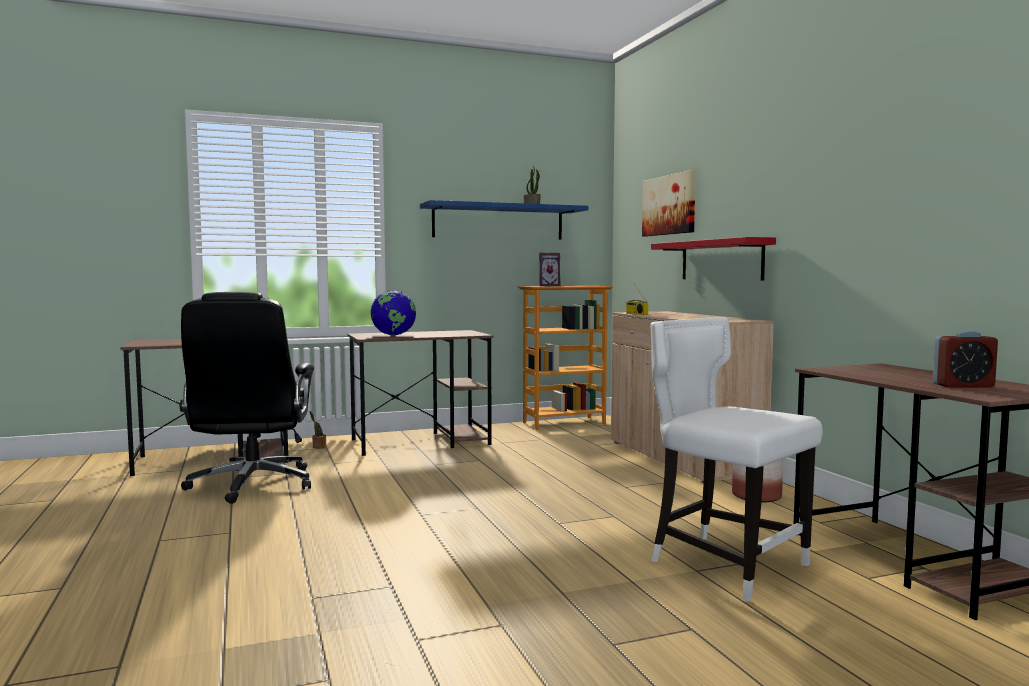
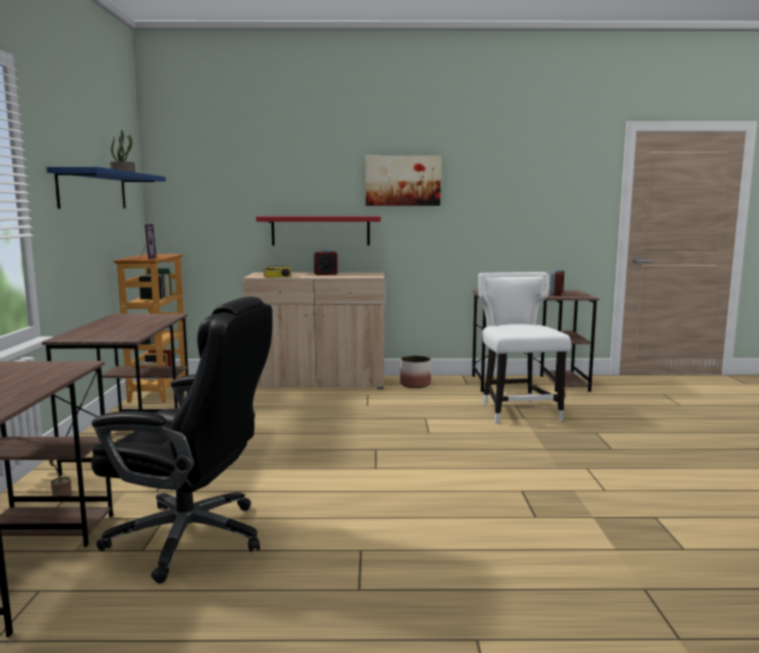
camera: 70 degrees left, 5 degrees up
globe [371,290,416,335] -> none
picture [642,170,696,237] -> picture moved to [366,155,441,206]
white chair [650,317,823,602] -> white chair turned 105 degrees clockwise [478,272,571,424]
none -> alarm clock [313,249,338,275]

